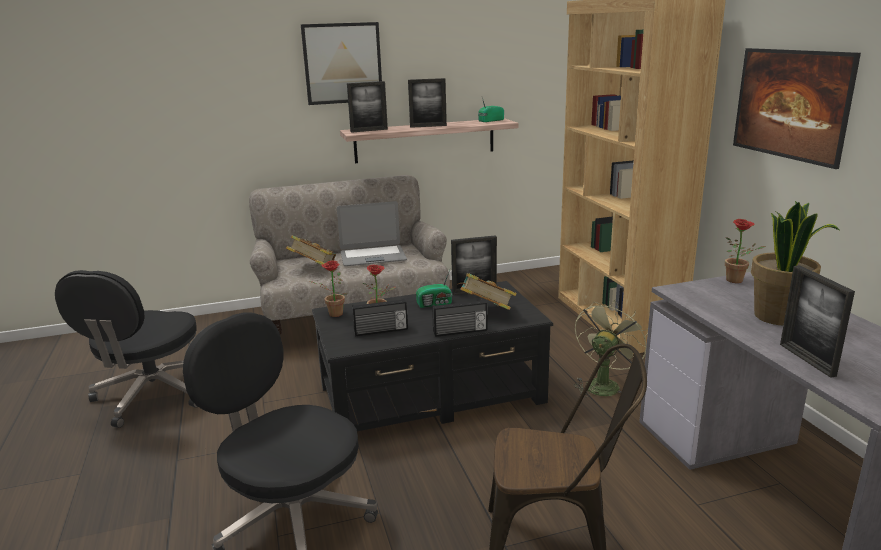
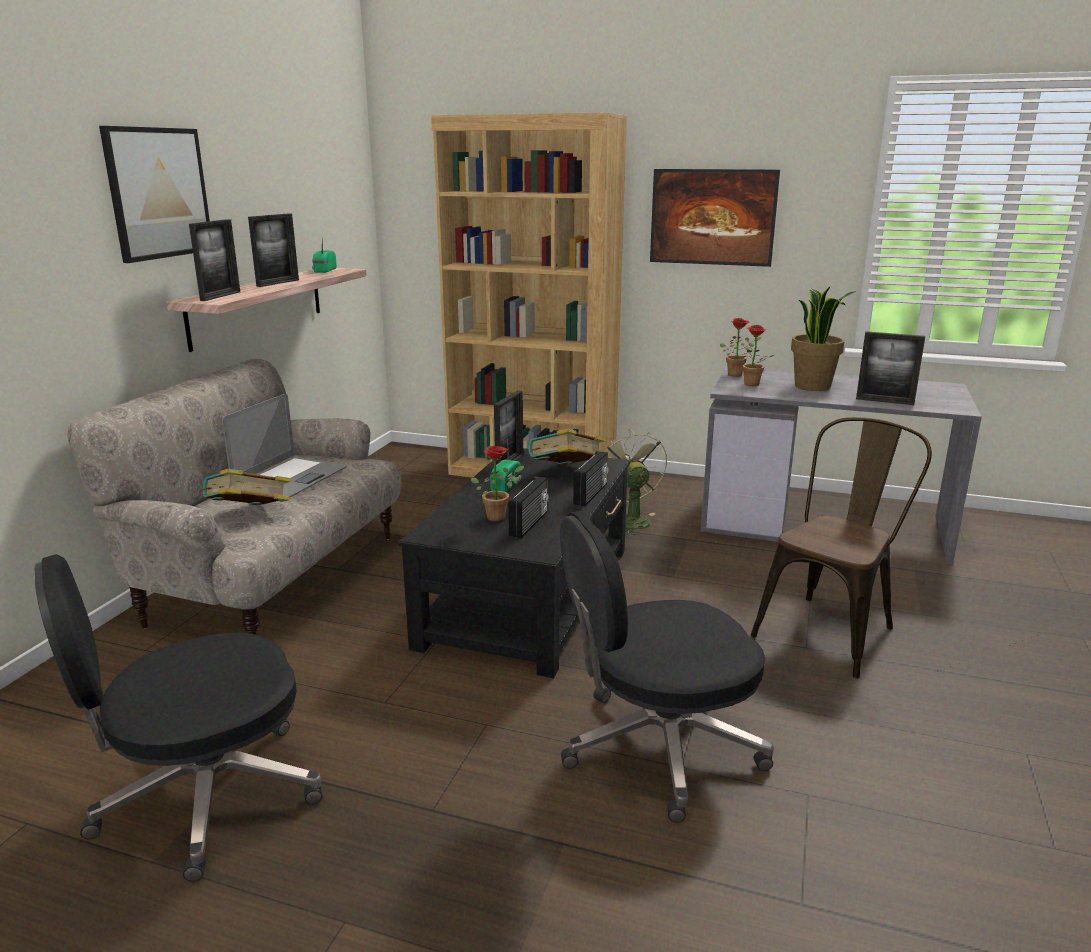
camera: 55 degrees left, 0 degrees up
black office chair [55,270,198,428] -> black office chair turned 105 degrees clockwise [35,554,323,882]
potted plant [310,260,348,317] -> potted plant moved to [742,325,774,386]

